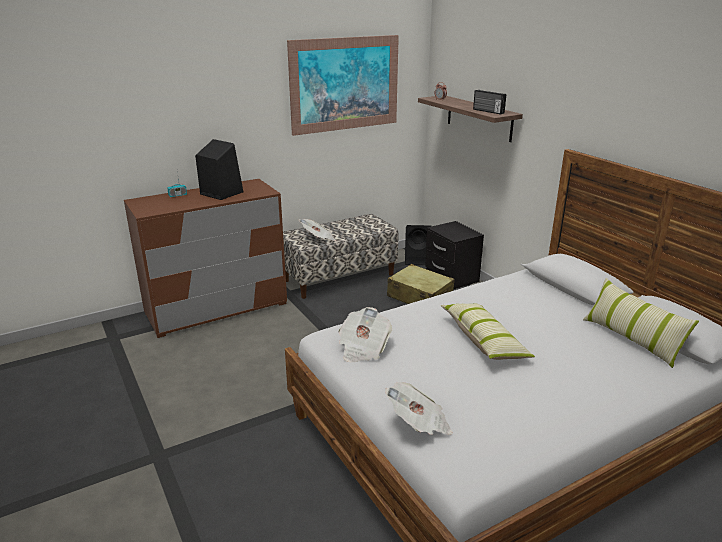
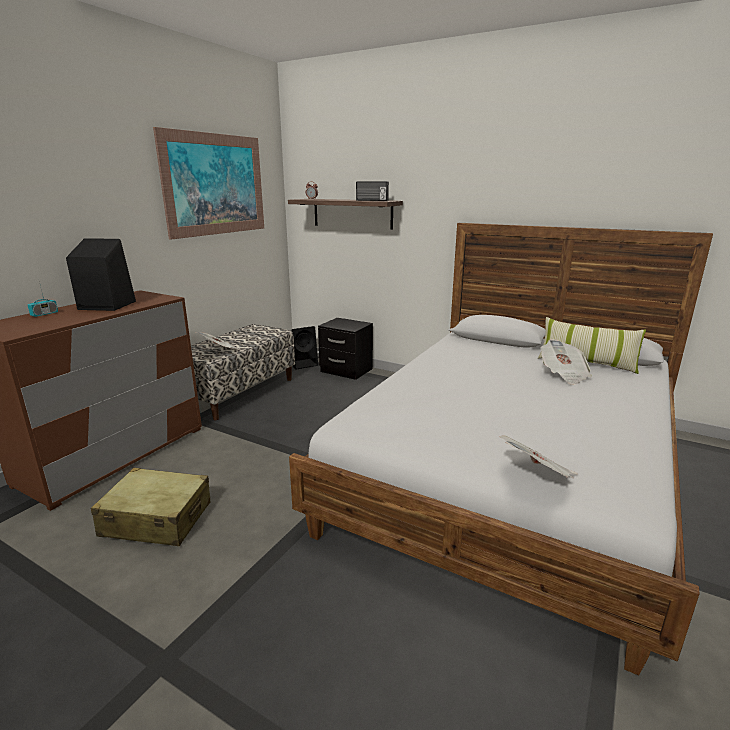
camera: 30 degrees left, 5 degrees down
newspaper [339,307,392,362] -> newspaper moved to [540,339,592,385]
beige suitcase [387,264,455,304] -> beige suitcase moved to [91,468,210,546]
pillow [441,304,535,360] -> none

